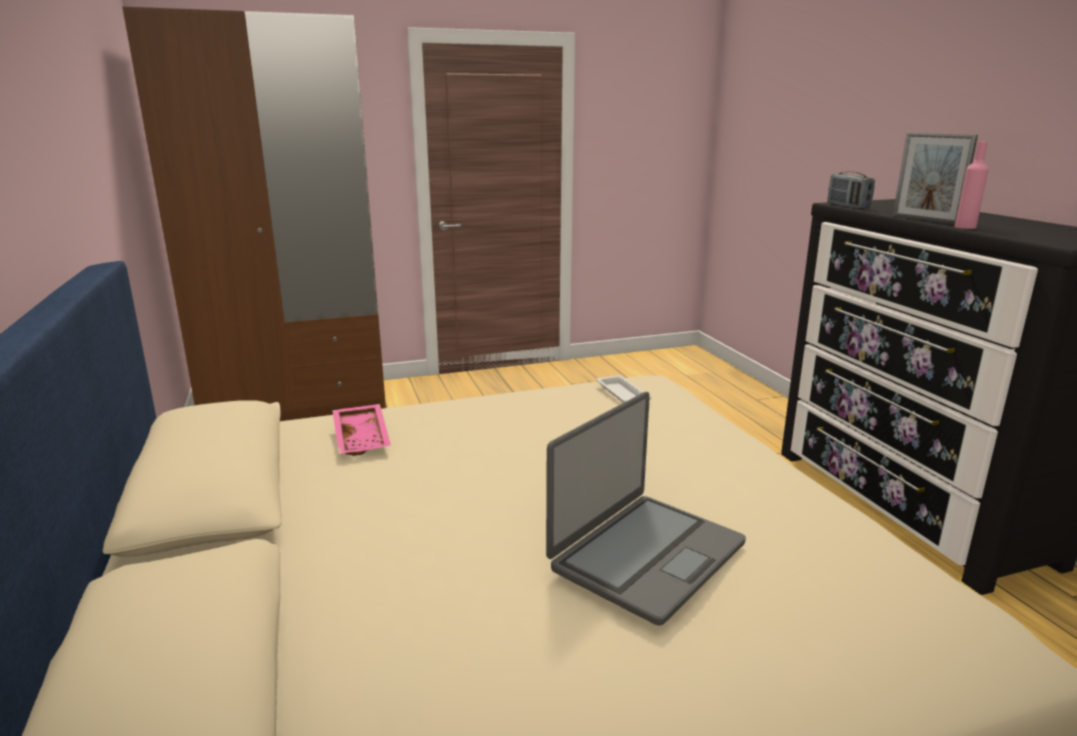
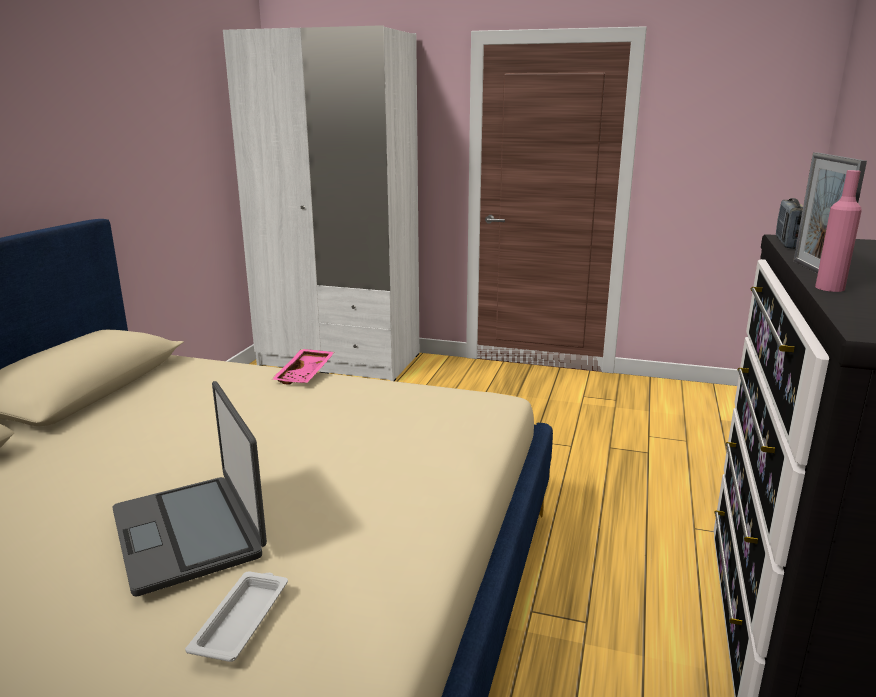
camera: 35 degrees right, 0 degrees up
brown wardrobe [122,7,386,421] -> white wardrobe [223,25,419,381]
pink tray [332,404,391,456] -> pink tray moved to [272,349,334,385]
laptop [546,392,746,626] -> laptop turned 75 degrees clockwise [112,381,267,596]
white tray [596,375,651,403] -> white tray moved to [185,572,288,662]

